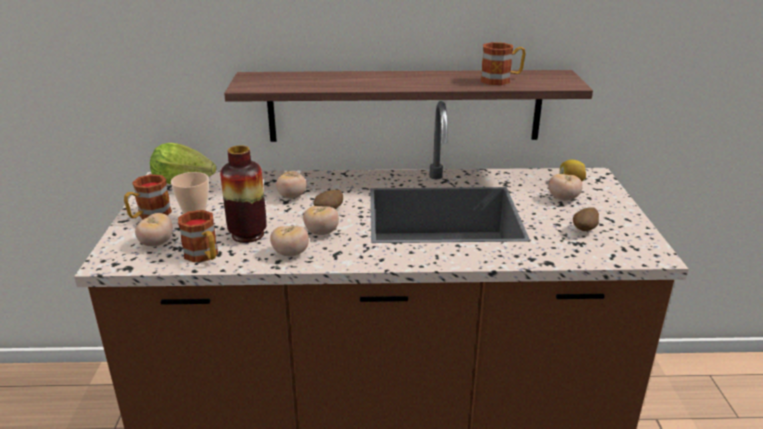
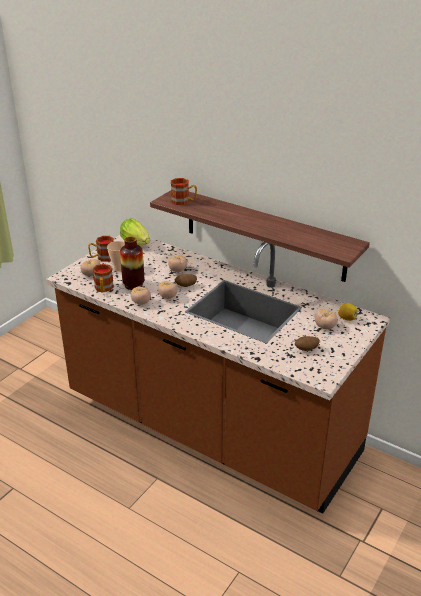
camera: 35 degrees right, 5 degrees up
mug [481,42,526,85] -> mug moved to [171,178,197,205]

